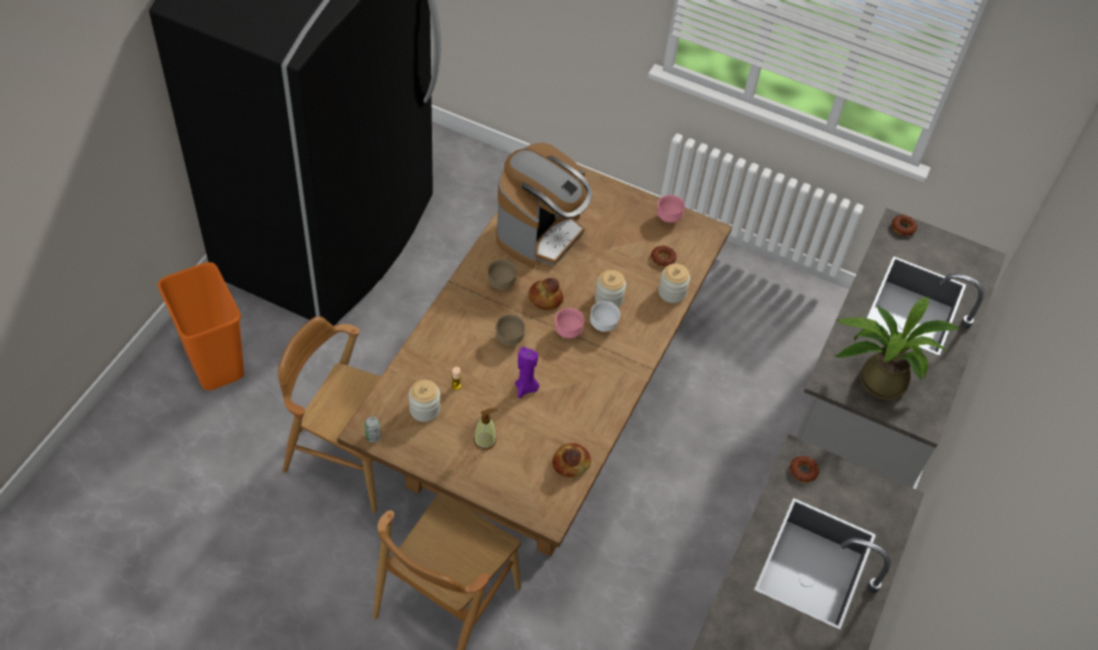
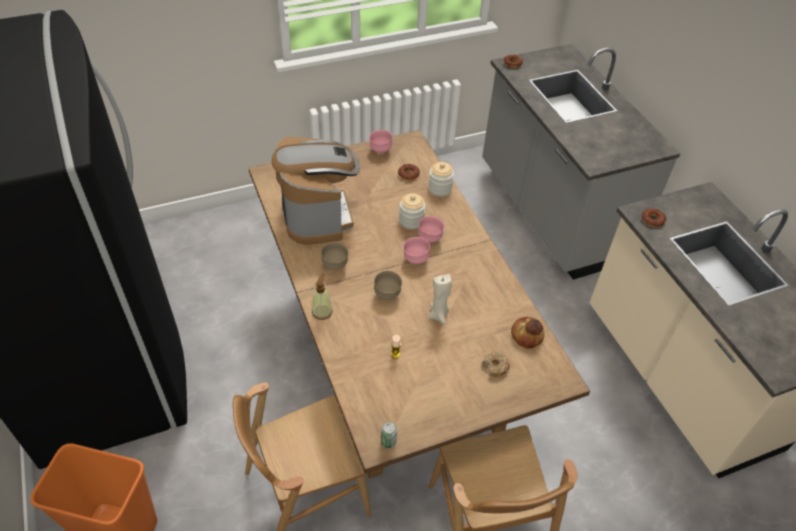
camera: 45 degrees left, 5 degrees down
jar [409,380,440,422] -> none
soap dispenser [474,408,498,450] -> soap dispenser moved to [312,274,333,320]
purple candle [515,347,539,398] -> beige candle [429,274,452,325]
bread [528,278,563,310] -> none
white bowl [590,301,620,332] -> pink bowl [418,216,445,243]
potted plant [835,297,961,400] -> none
none -> donut [482,352,510,377]

